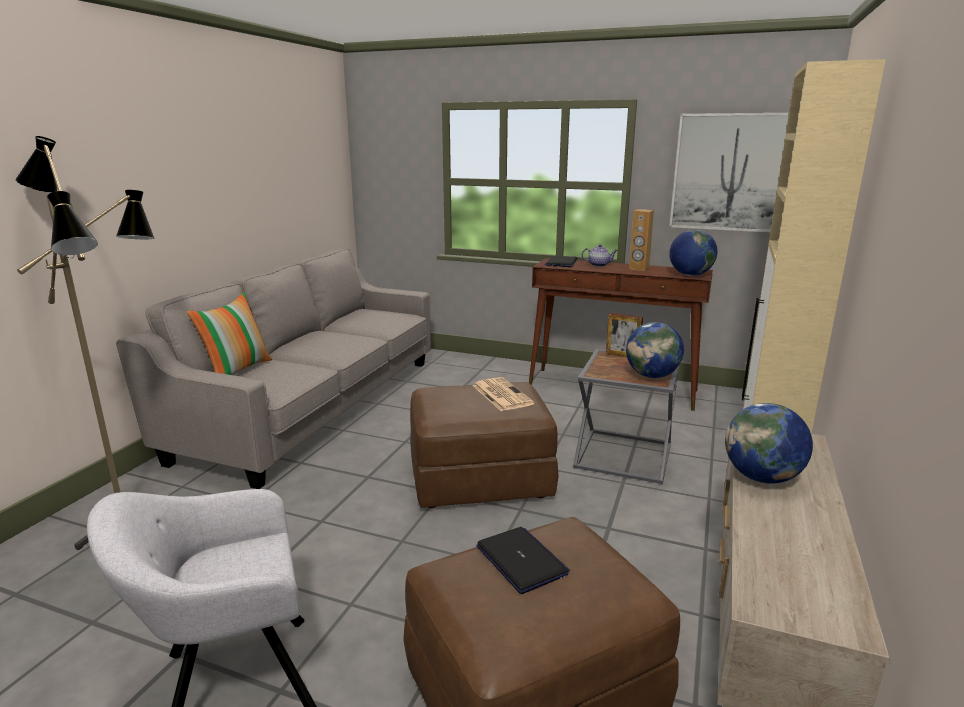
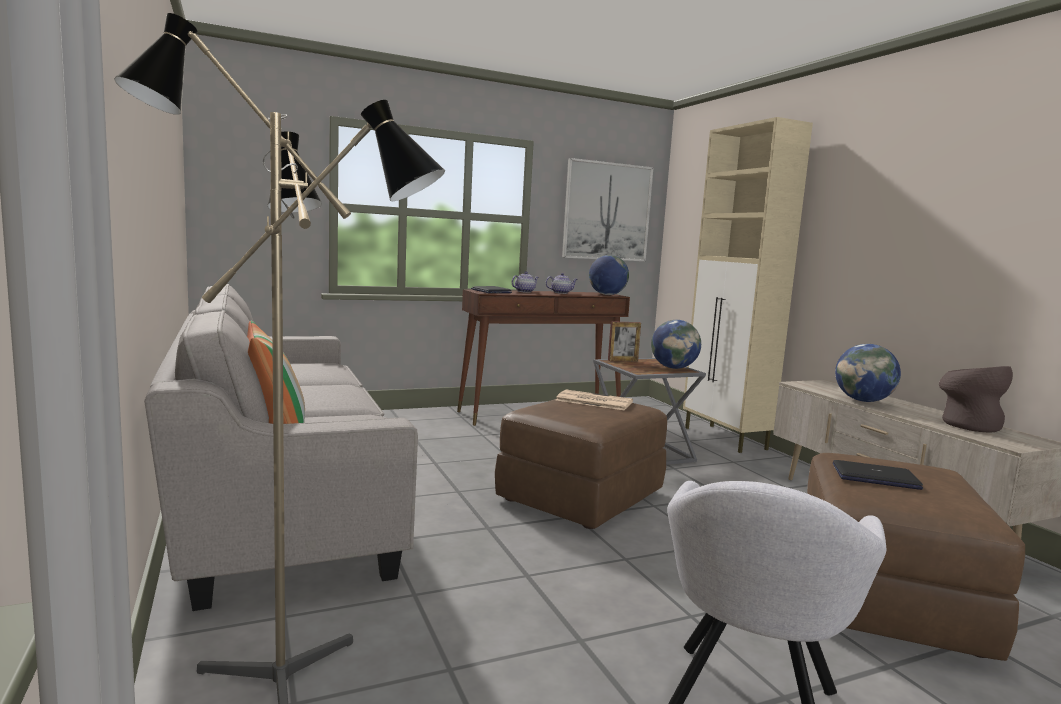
camera: 45 degrees left, 10 degrees down
brown speaker [629,209,654,271] -> teapot [546,273,578,294]
none -> brown vase [939,366,1013,432]

